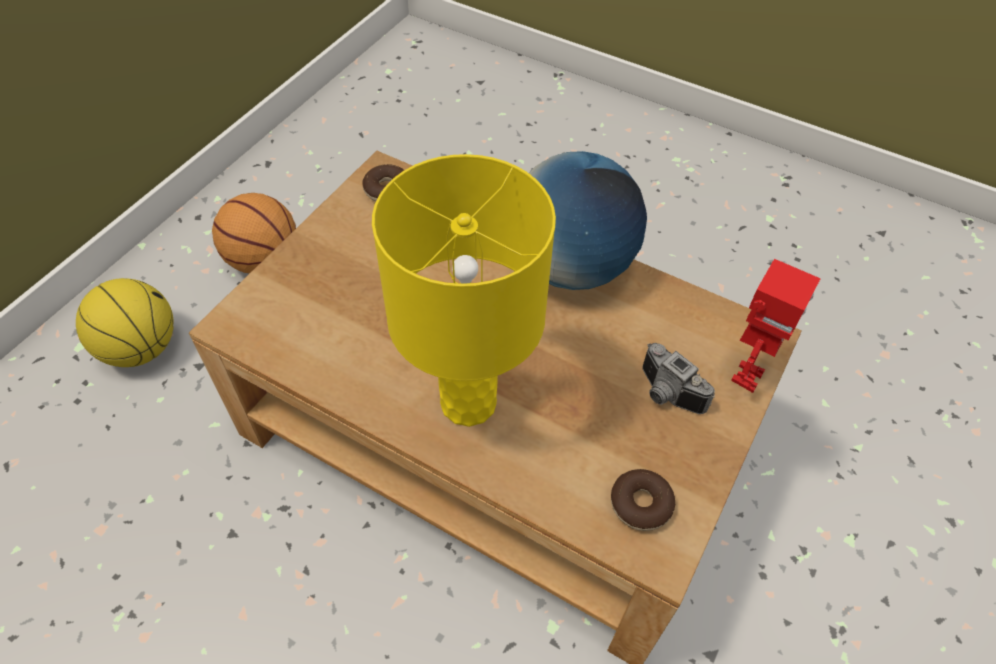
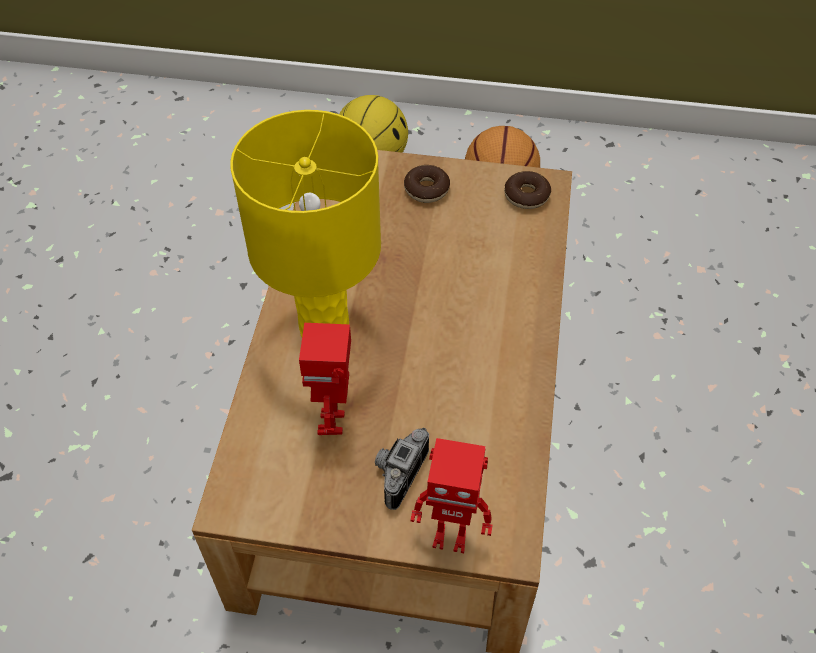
camera: 70 degrees right, 0 degrees up
globe [529,151,647,290] -> none
donut [611,469,675,531] -> donut moved to [404,165,450,203]
none -> toy robot [299,323,351,435]

